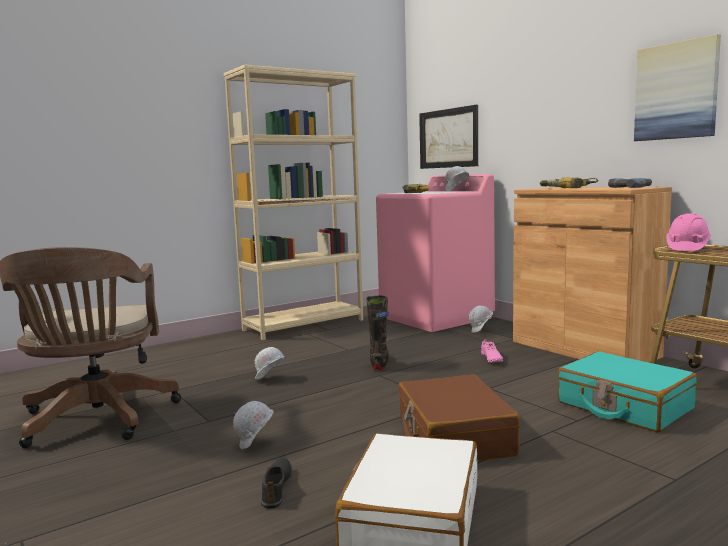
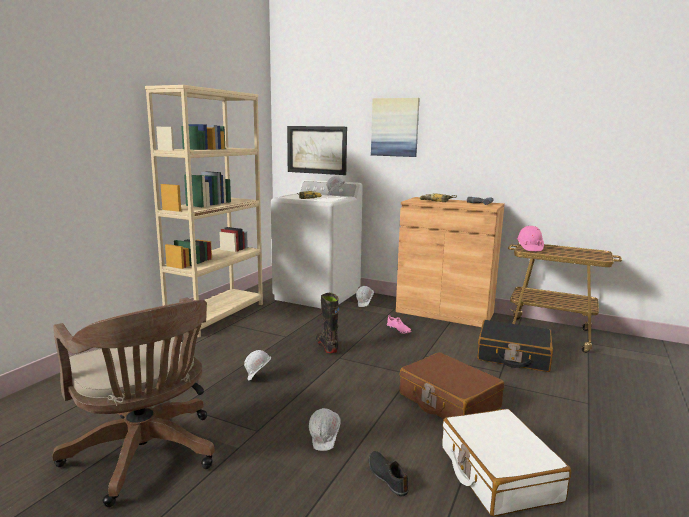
camera: 30 degrees left, 5 degrees up
pink washing machine [376,174,495,332] -> white washing machine [271,179,363,308]
turquoise suitcase [557,351,697,433] -> black suitcase [477,320,553,372]
picture [634,34,721,141] -> picture moved to [371,98,420,157]

